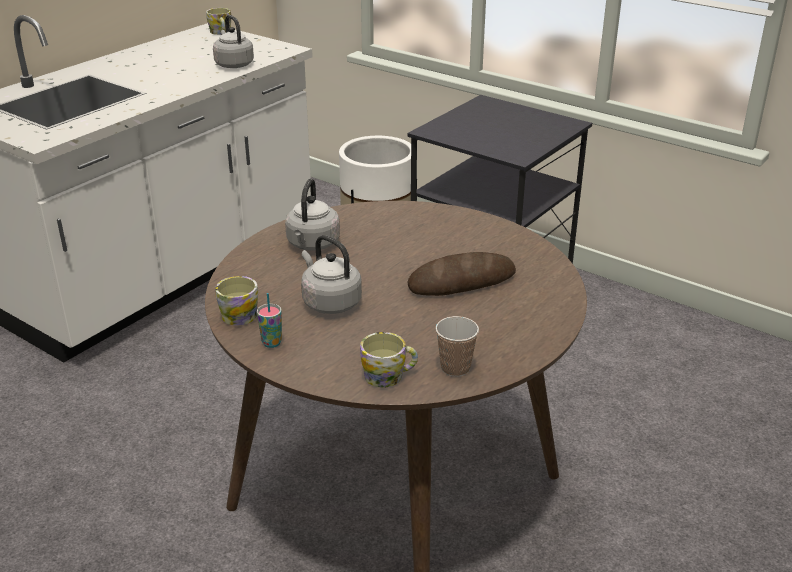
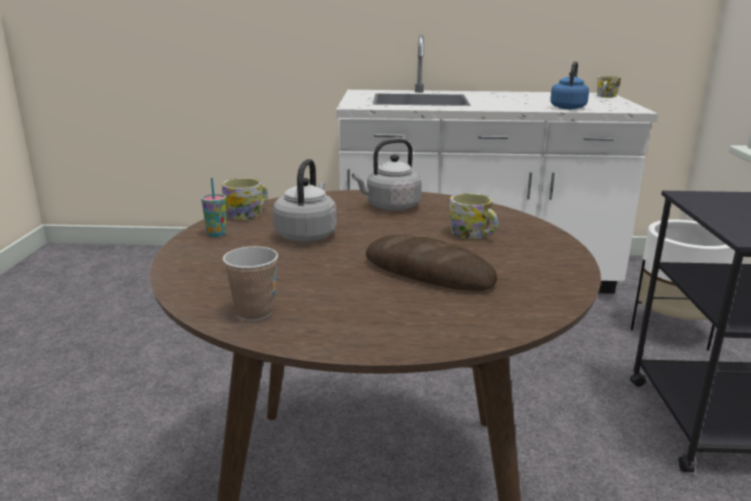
camera: 55 degrees right, 10 degrees down
grey kettle [213,15,254,68] -> blue kettle [550,61,589,109]
mug [360,332,418,388] -> mug moved to [450,193,498,239]

